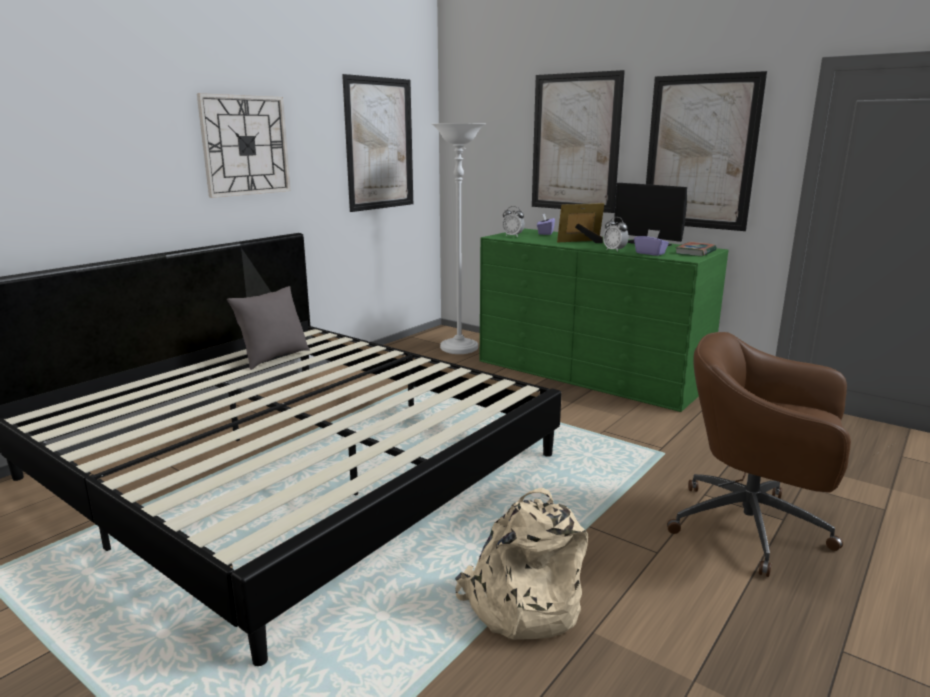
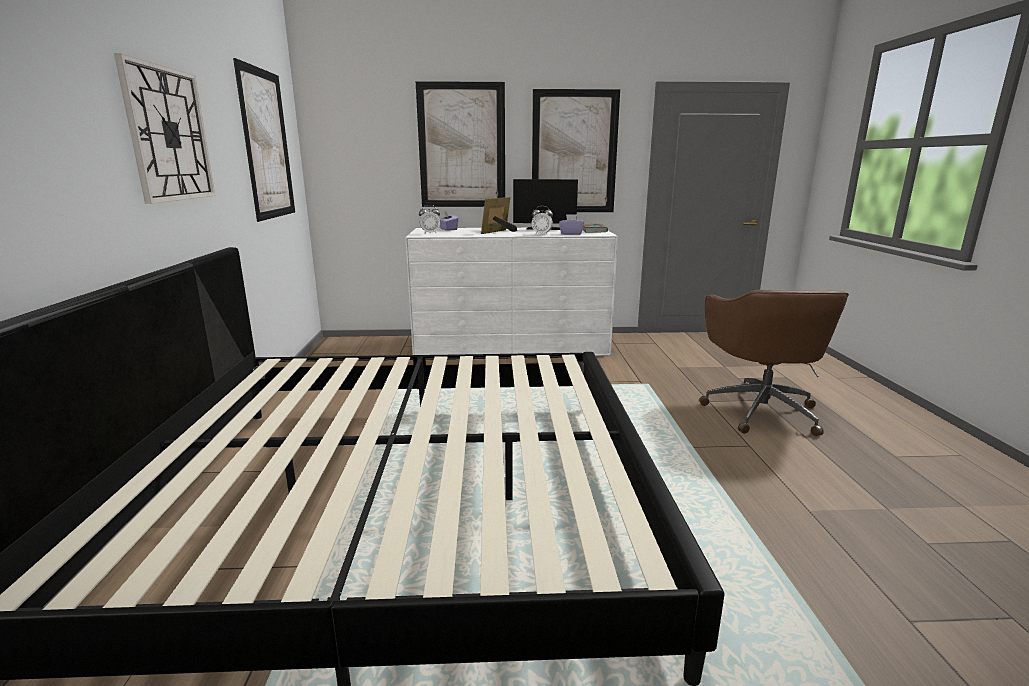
camera: 40 degrees left, 0 degrees up
grey pillow [227,286,310,370] -> none
white floor lamp [432,123,485,354] -> none
beige backpack [455,488,588,640] -> none
green dresser [480,228,728,412] -> white dresser [405,228,618,356]
brown office chair [667,332,851,577] -> brown office chair turned 75 degrees counterclockwise [699,290,849,436]

